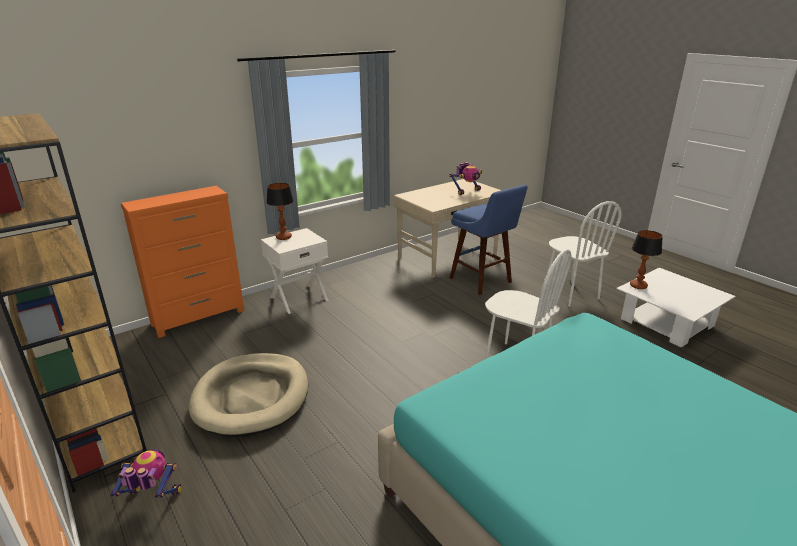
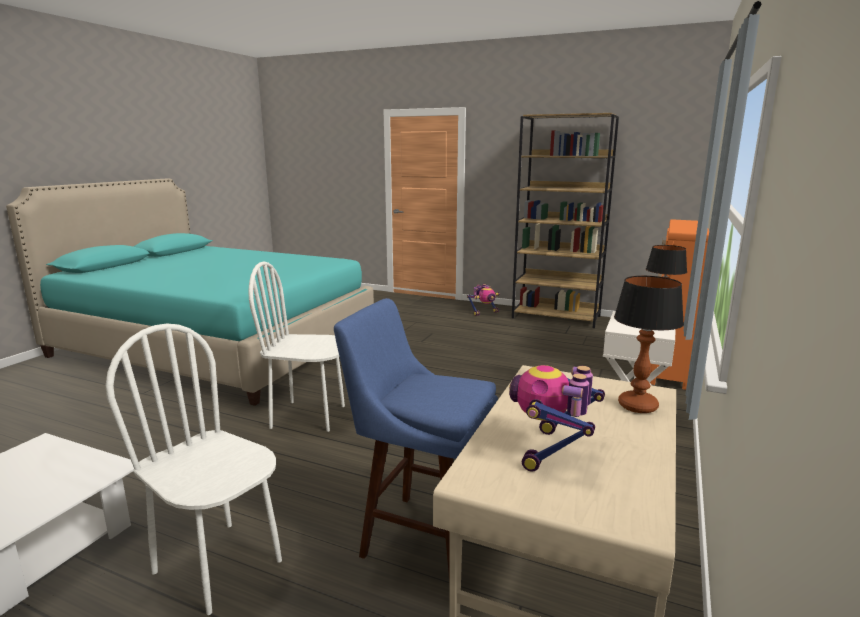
camera: 150 degrees right, 10 degrees down
beige dog bed [189,353,308,437] -> none
table lamp [630,230,663,289] -> table lamp moved to [614,276,684,413]

